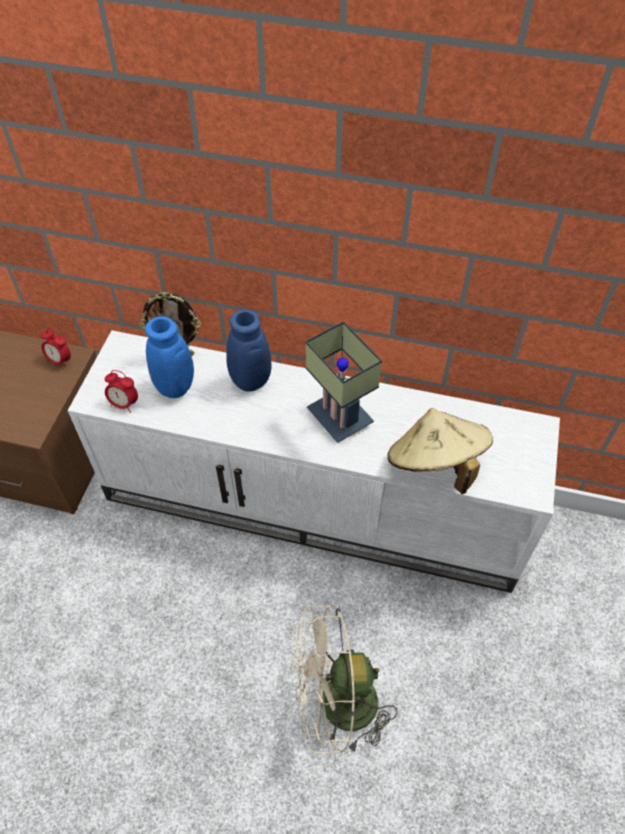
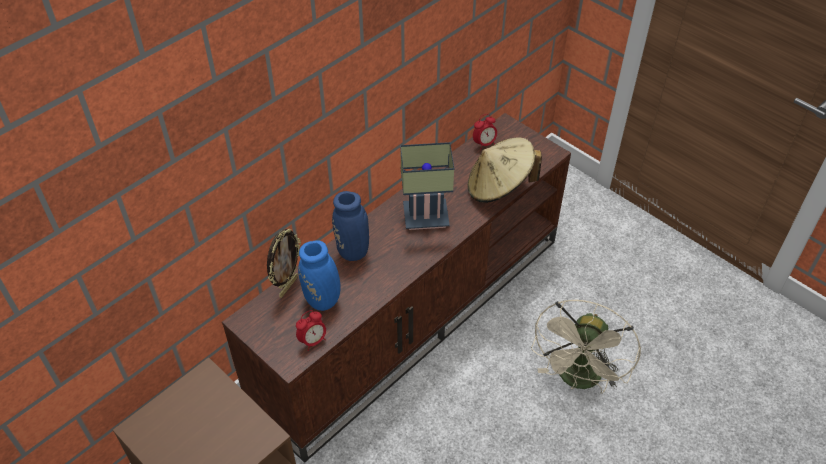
camera: 60 degrees left, 5 degrees down
alarm clock [41,328,71,369] -> alarm clock moved to [473,114,497,150]
white tv stand [68,330,560,593] -> brown tv stand [222,113,571,463]

